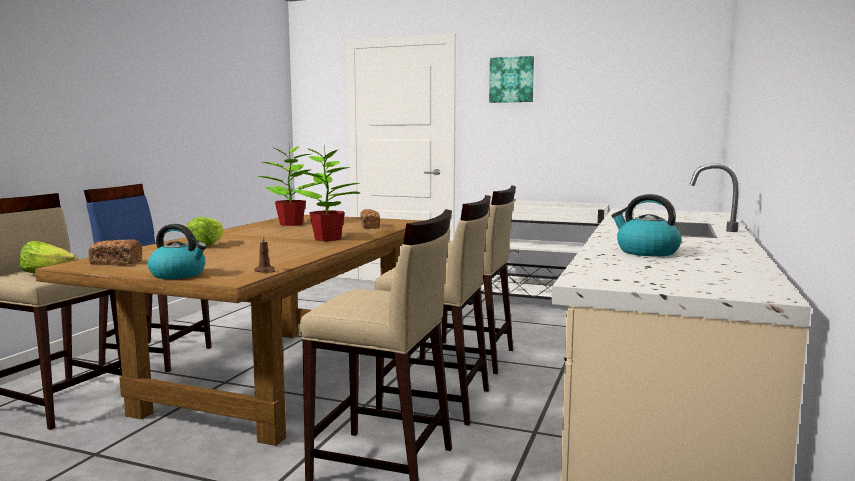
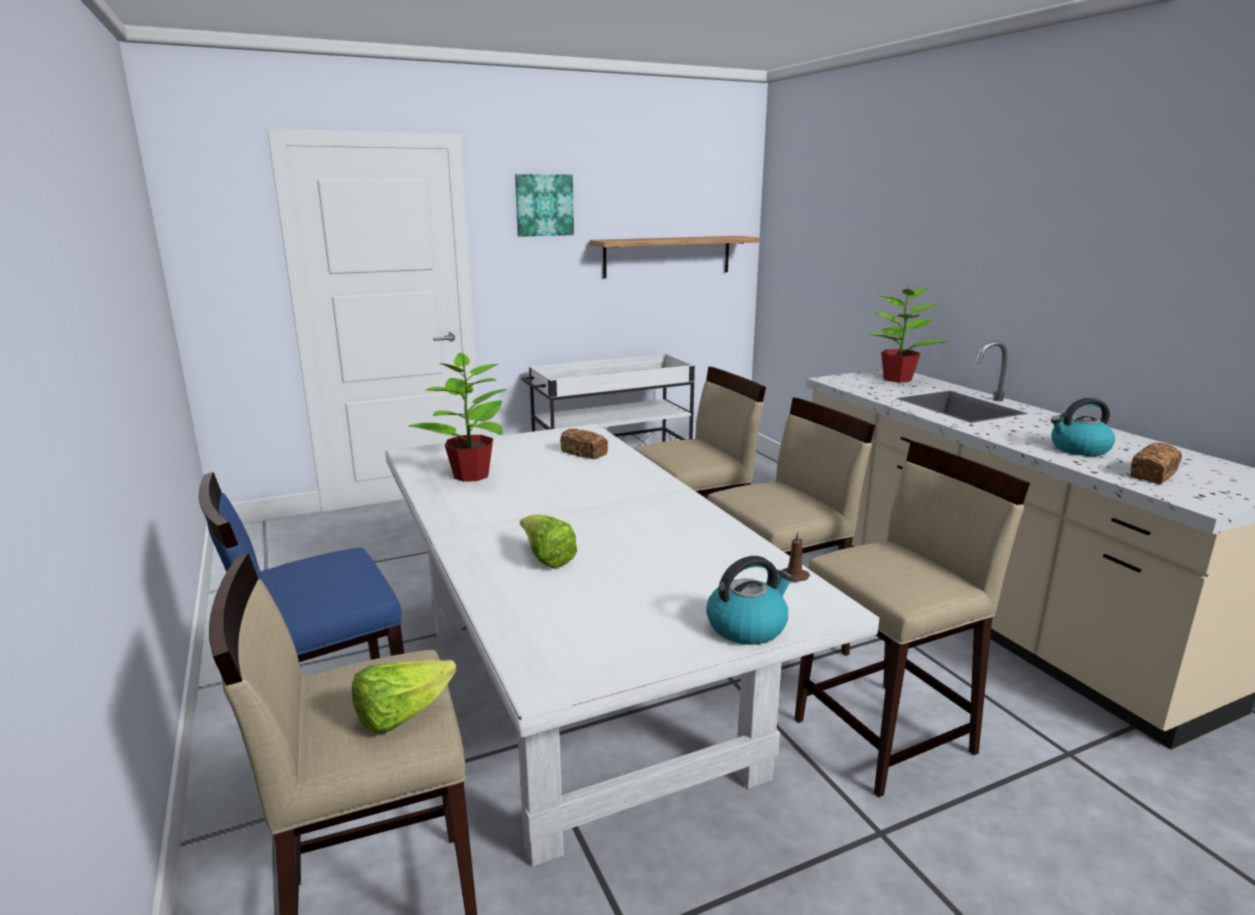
camera: 45 degrees left, 10 degrees up
brown dining table [35,215,424,446] -> white dining table [385,423,879,867]
bread [88,240,142,265] -> bread moved to [1130,443,1182,484]
potted plant [289,143,360,241] -> potted plant moved to [869,282,949,383]
none -> shelf [590,236,760,278]

